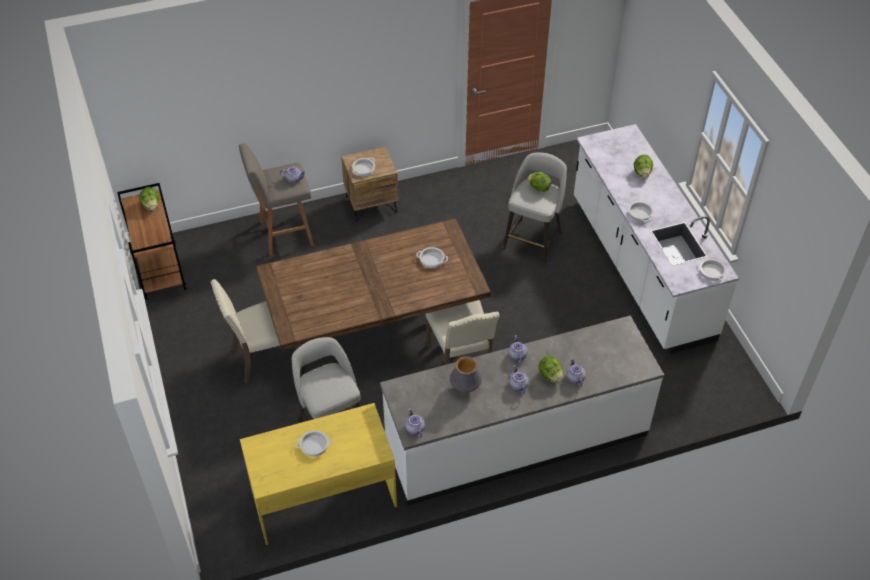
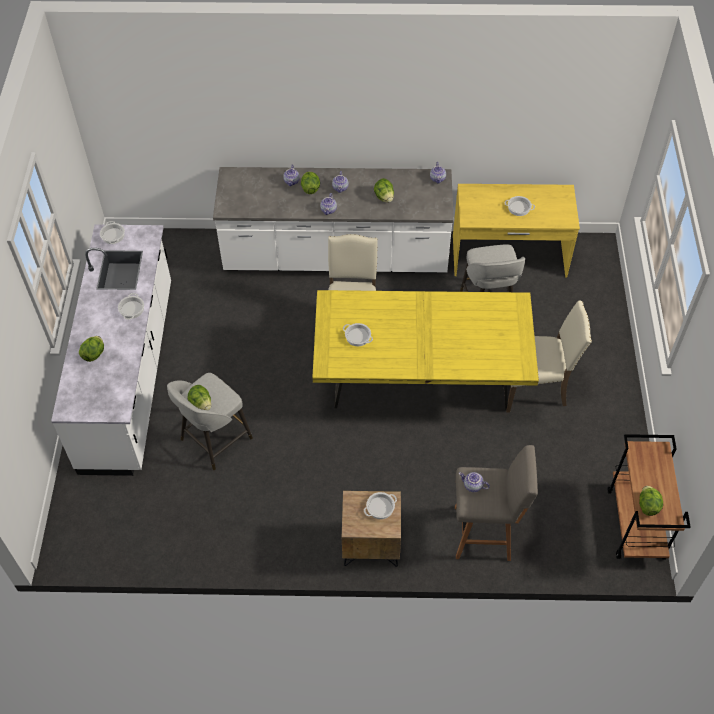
camera: 160 degrees left, 5 degrees up
brown dining table [256,218,491,376] -> yellow dining table [312,290,539,411]
vase [450,357,482,392] -> lettuce [374,178,394,203]

